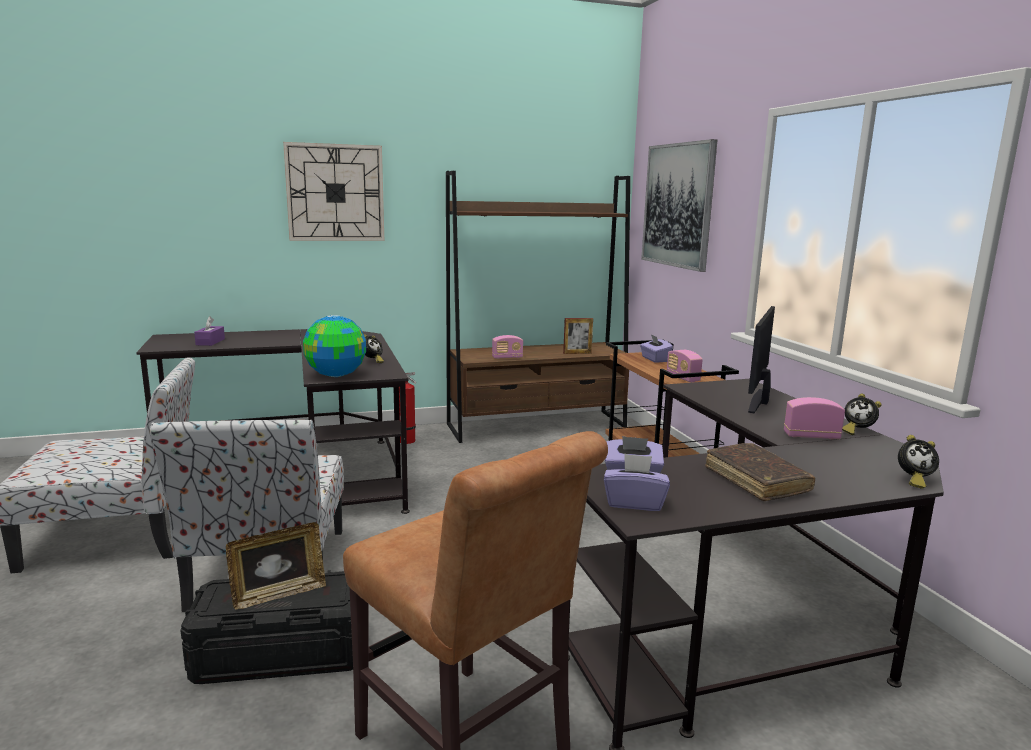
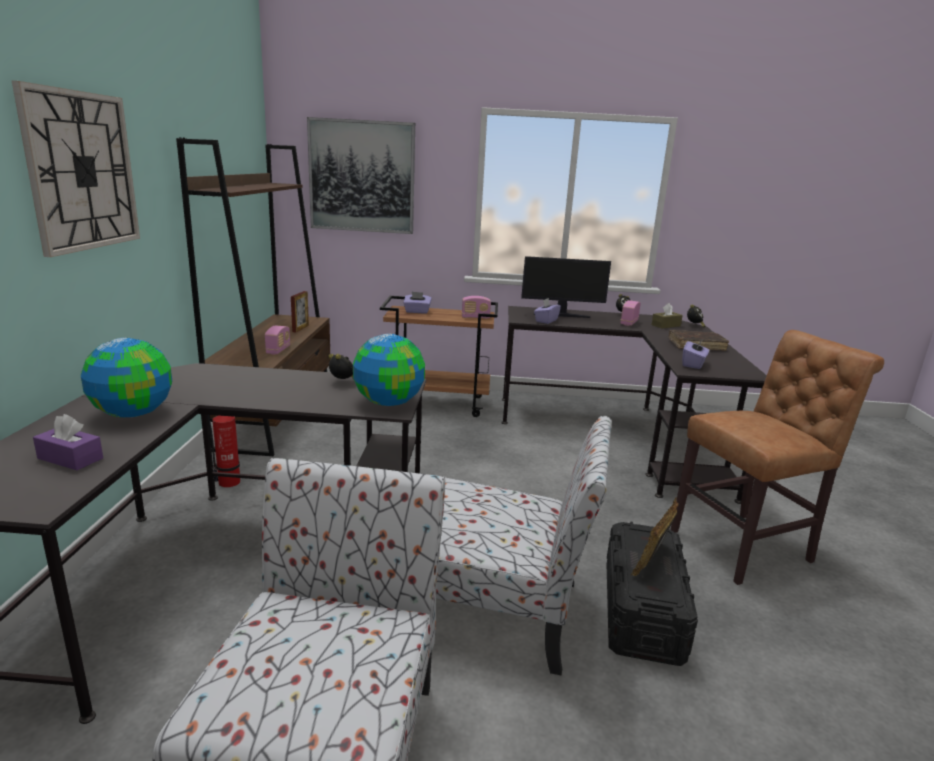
camera: 70 degrees left, 5 degrees up
picture frame [226,522,326,610] -> picture frame turned 135 degrees counterclockwise [631,497,679,576]
purple tissue box [604,454,670,511] -> purple tissue box moved to [534,298,561,324]
monitor [748,306,775,413] -> monitor turned 45 degrees counterclockwise [521,256,611,318]
none -> globe [81,338,172,417]
none -> brown tissue box [652,303,683,329]

